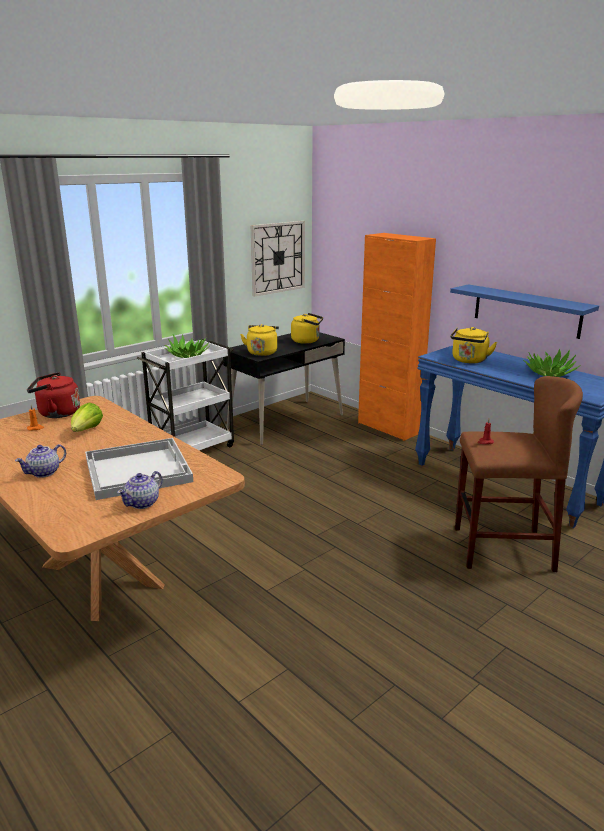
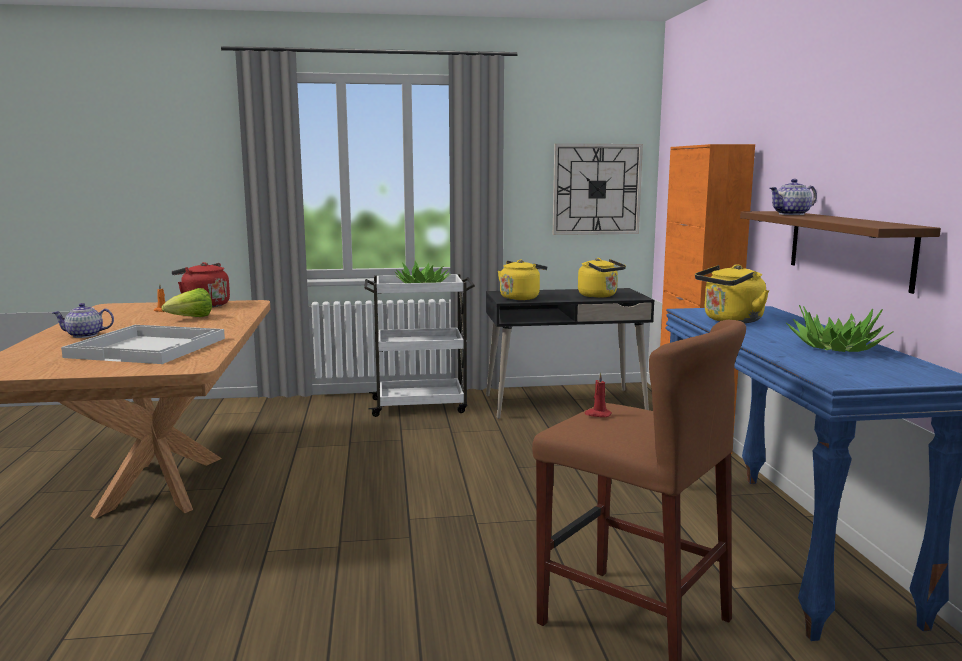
camera: 35 degrees right, 10 degrees down
teapot [117,471,162,509] -> teapot moved to [770,179,817,215]
blue shelf [450,284,599,339] -> brown shelf [740,211,941,294]

